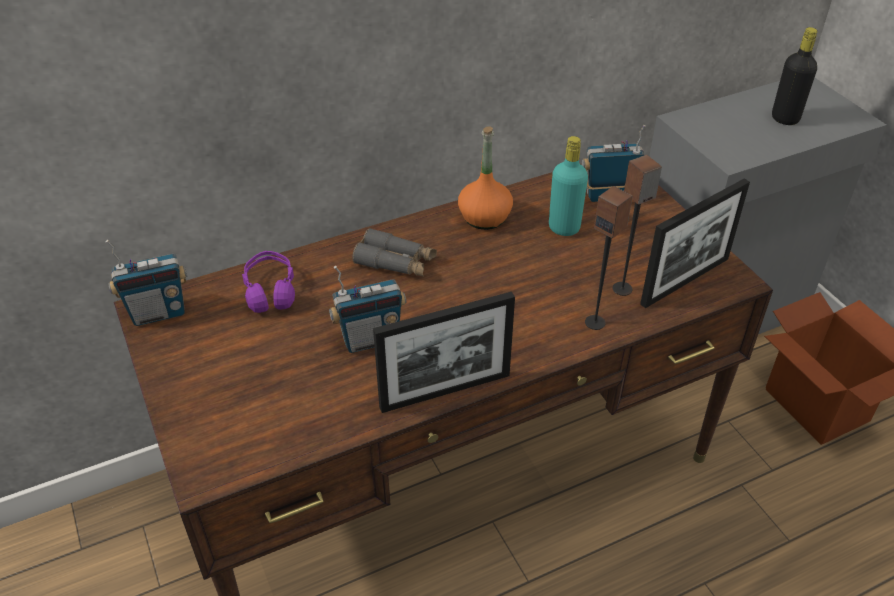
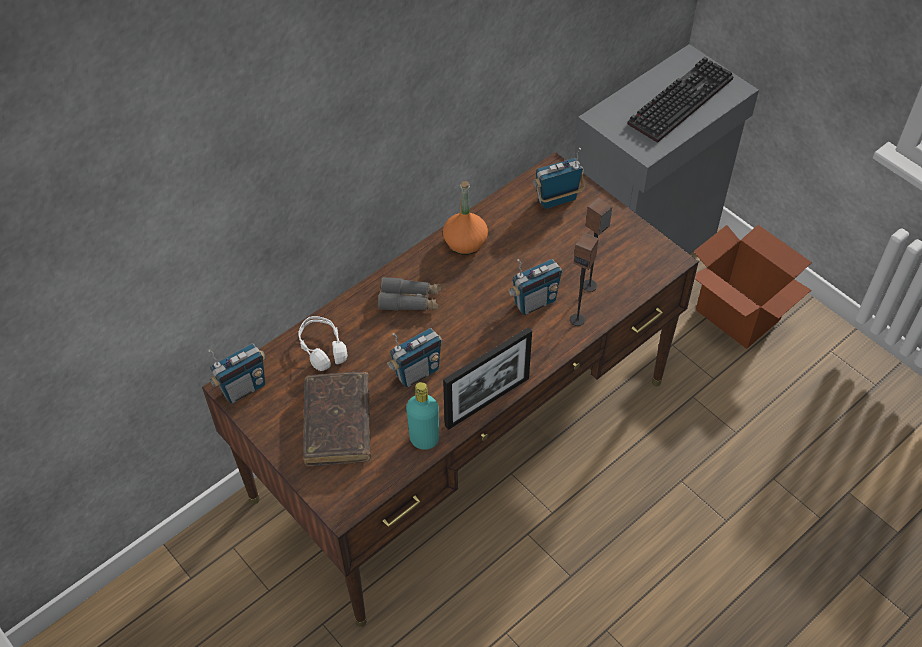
camera: 15 degrees left, 10 degrees up
purple headphones [242,251,295,313] -> white headphones [298,316,348,371]
turquoise bottle [549,136,588,236] -> turquoise bottle moved to [406,382,439,450]
picture frame [640,179,750,308] -> none
black bottle [772,27,817,125] -> keyboard [628,57,734,143]
none -> brown book [303,372,371,466]
none -> radio [508,259,563,315]

